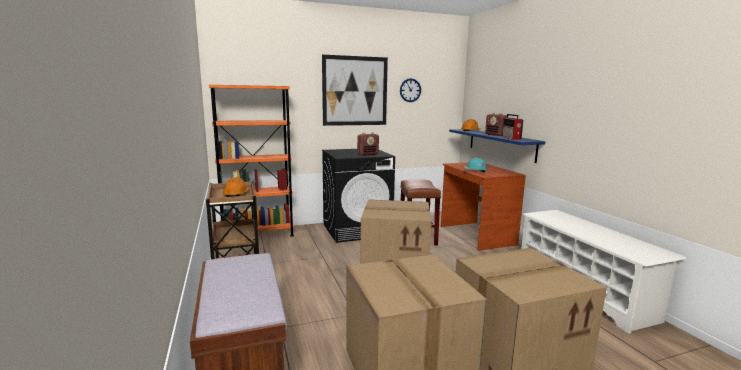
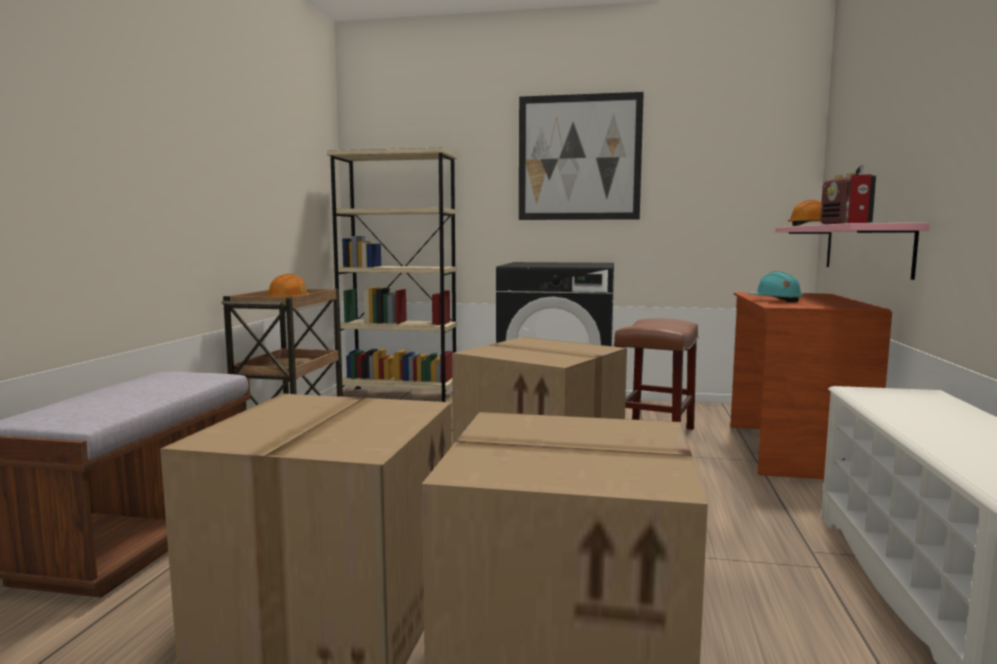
camera: 30 degrees right, 5 degrees down
orange bookcase [209,85,294,237] -> beige bookcase [327,147,457,402]
radio [357,132,379,156] -> none
wall clock [400,78,421,102] -> none
blue shelf [449,129,545,163] -> pink shelf [775,223,929,280]

